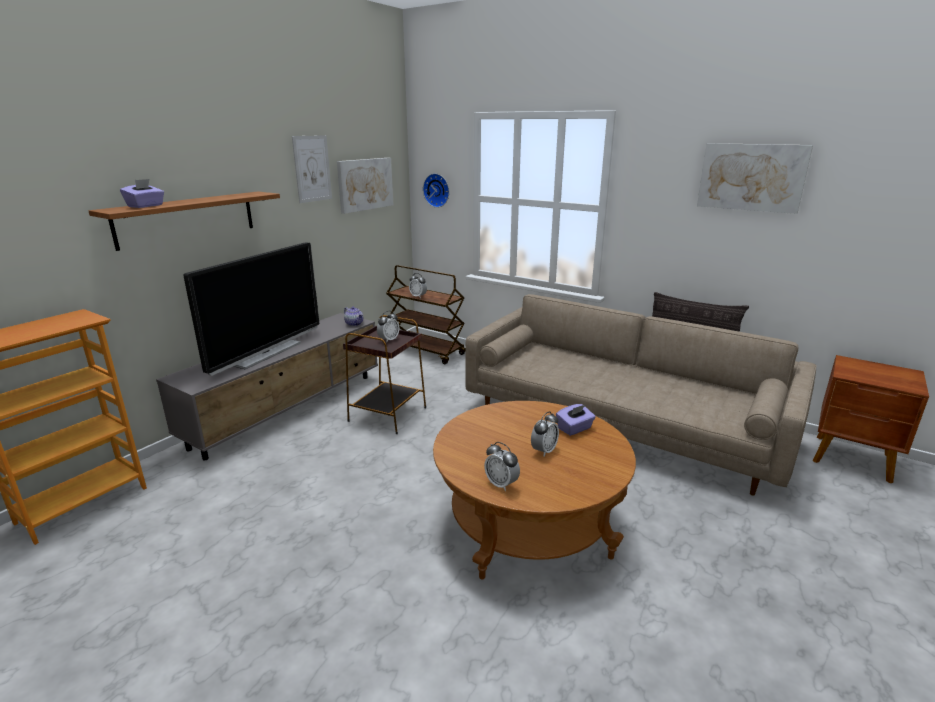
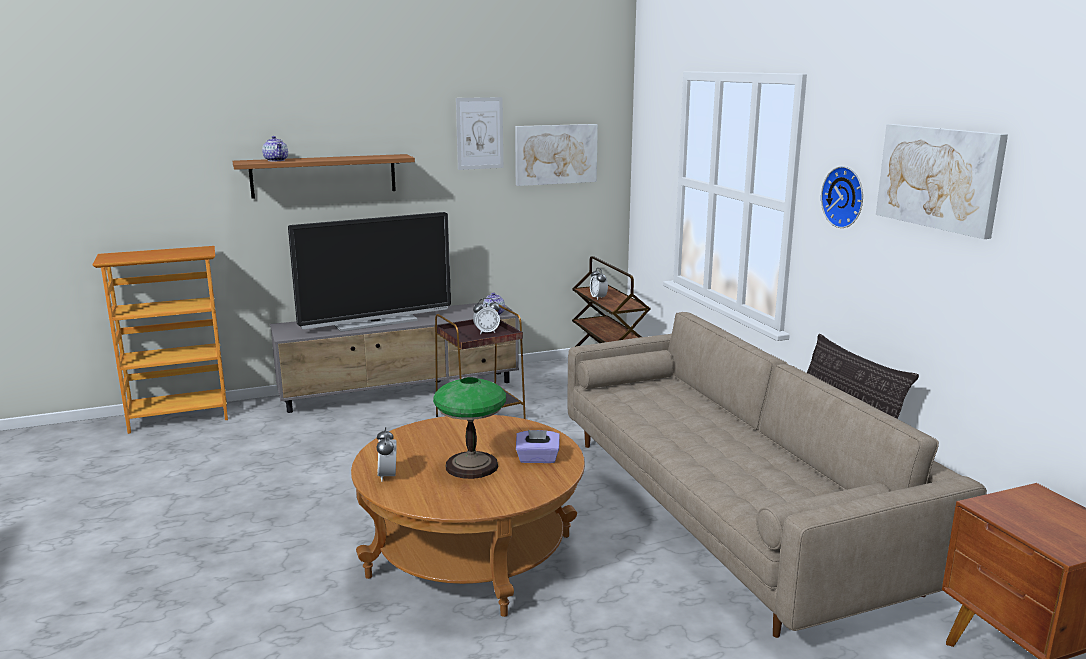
camera: 35 degrees right, 5 degrees down
purple tissue box [120,179,164,208] -> teapot [262,136,288,161]
wall clock [423,173,449,208] -> wall clock moved to [821,166,863,228]
alarm clock [531,411,559,456] -> table lamp [433,377,506,479]

